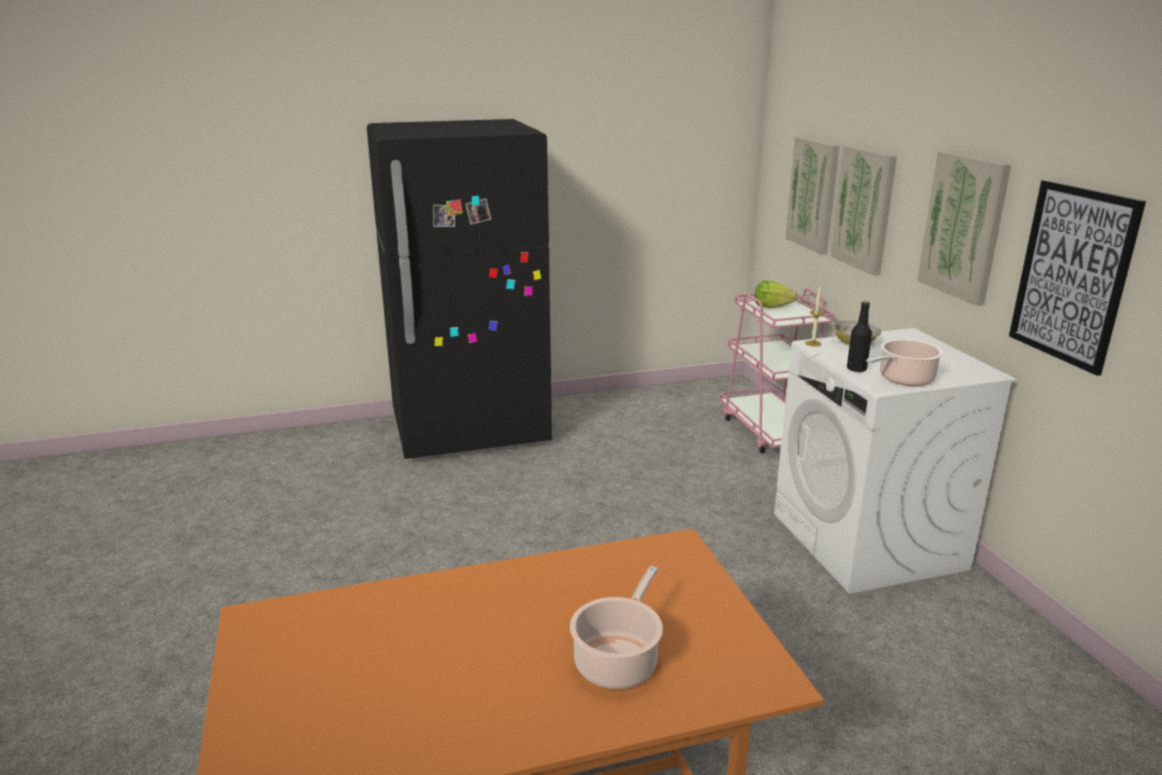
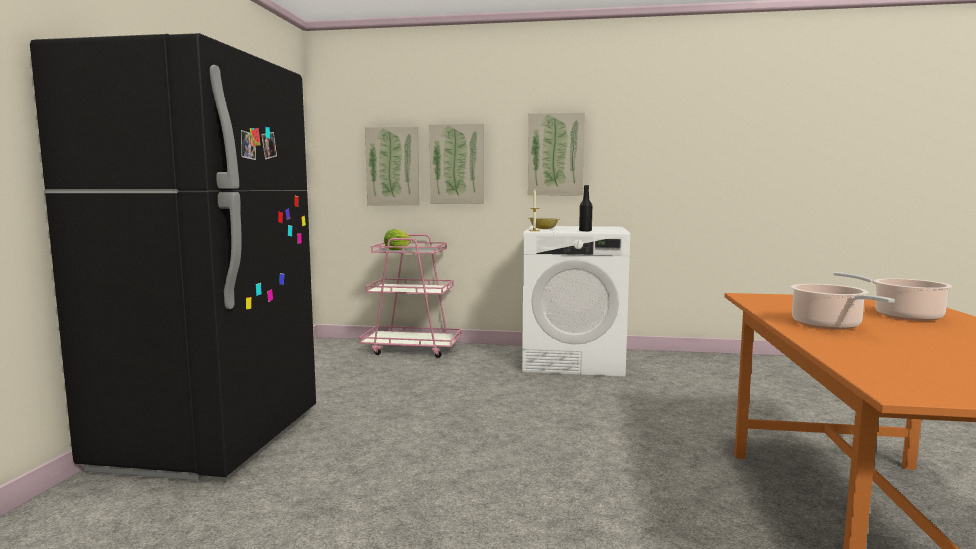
camera: 65 degrees left, 15 degrees down
cooking pot [866,339,943,386] -> cooking pot moved to [791,284,895,330]
picture [1009,180,1146,376] -> none

